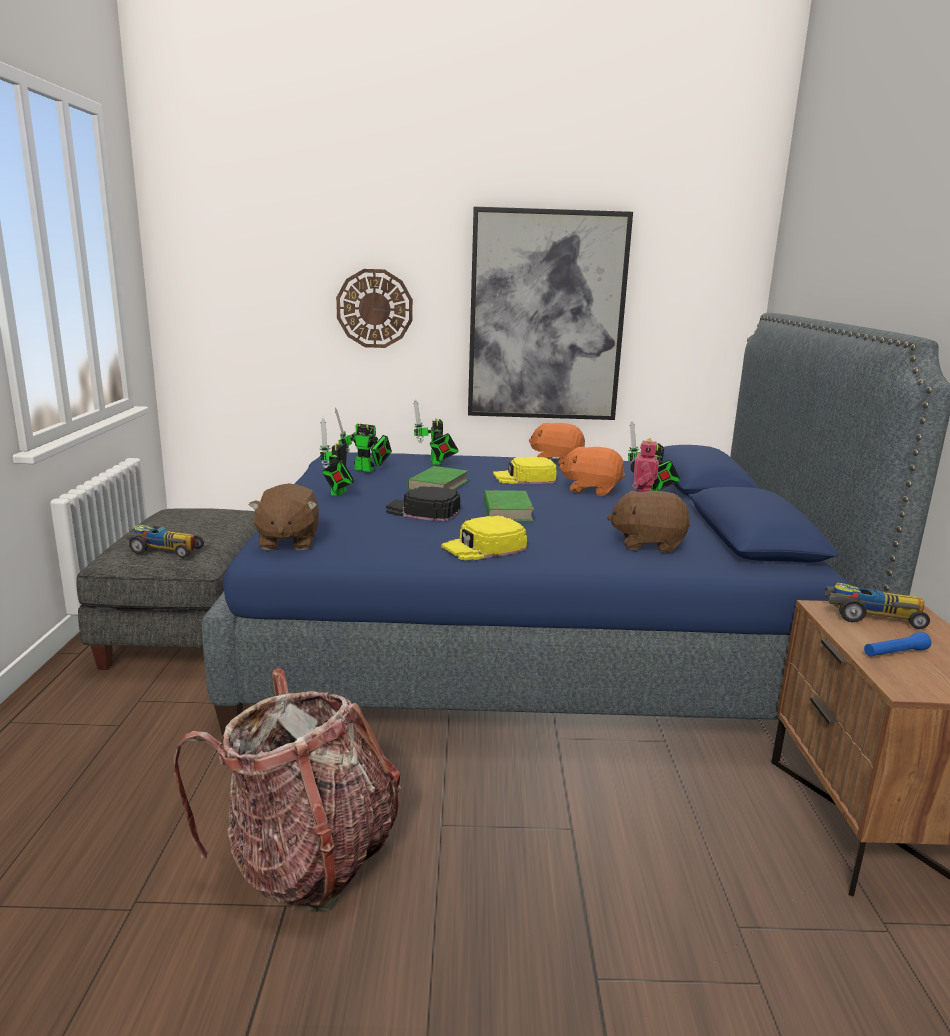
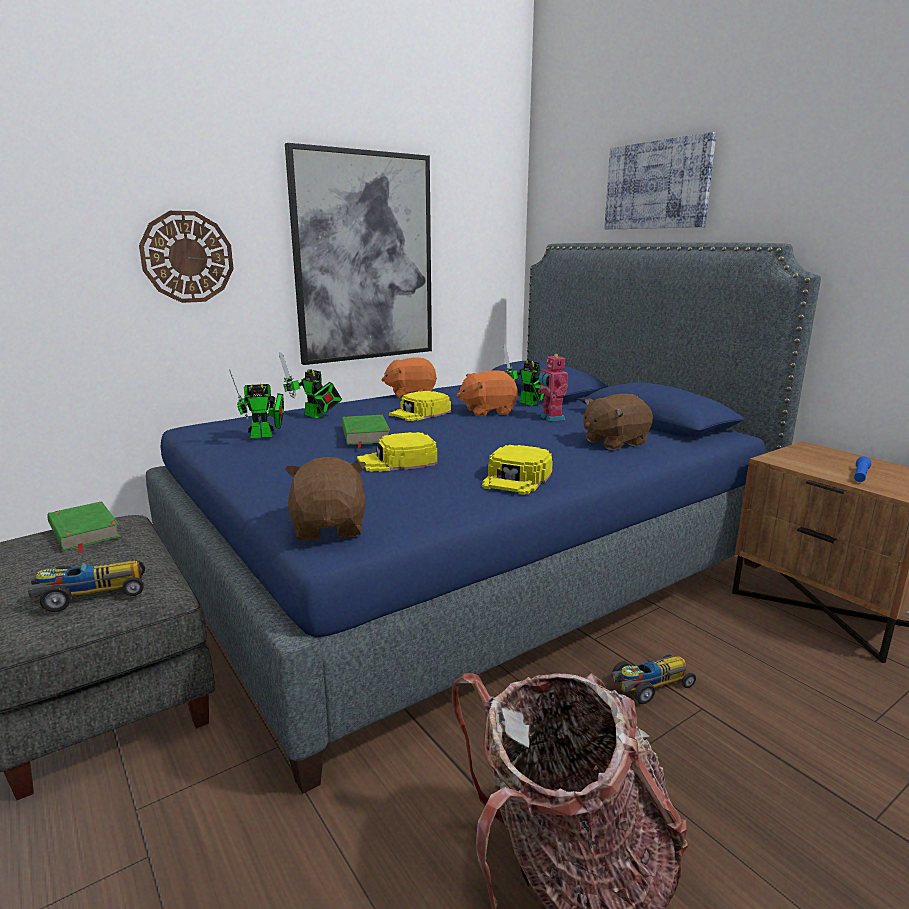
camera: 35 degrees left, 0 degrees up
brown plush toy [249,483,319,550] -> brown plush toy turned 150 degrees counterclockwise [286,457,366,541]
toy robot [319,419,354,496] -> none
black cap [386,486,460,521] -> yellow cap [357,432,437,472]
green book [484,490,534,521] -> green book moved to [47,501,121,553]
toy car [825,583,930,629] -> toy car moved to [611,654,696,704]
none -> picture [604,132,716,229]

